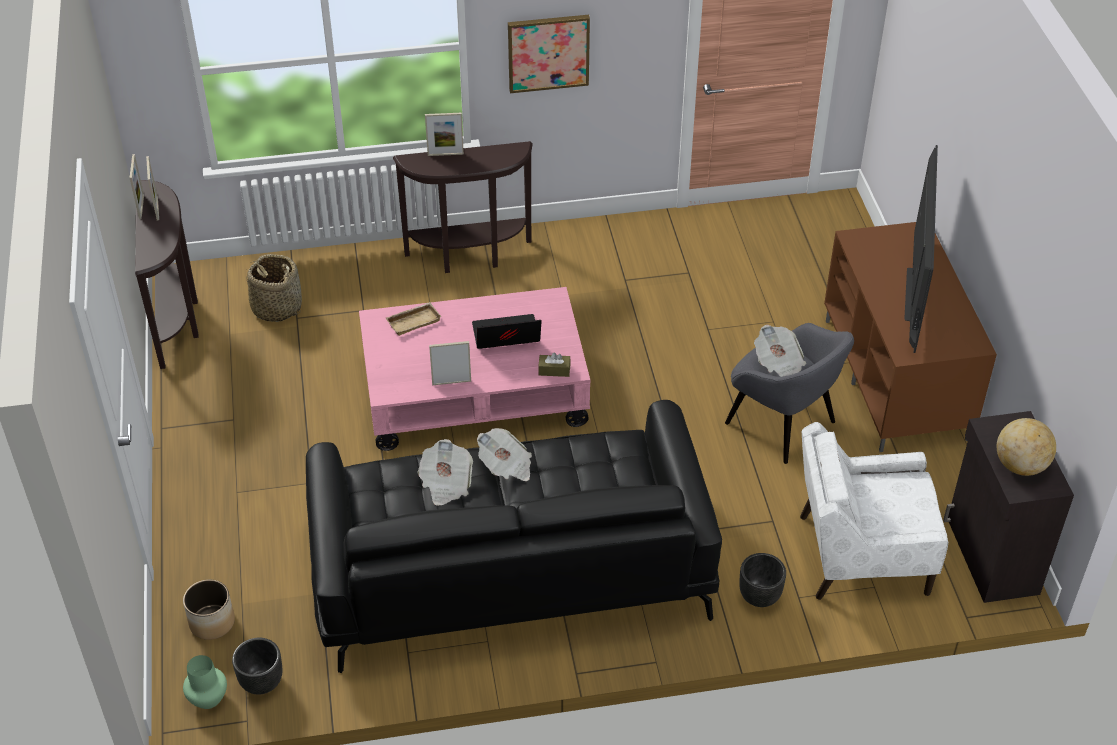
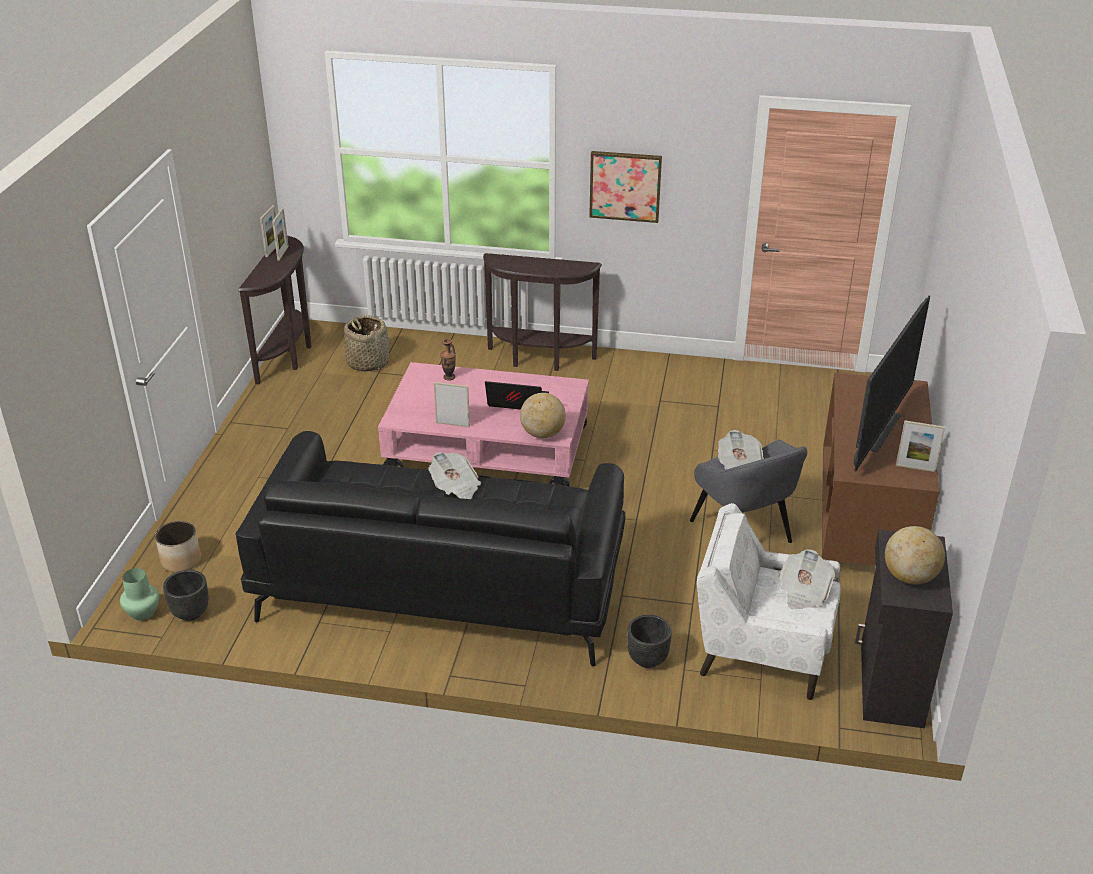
camera: 20 degrees right, 10 degrees down
beige tray [386,302,441,336] -> vase [440,339,456,381]
newspaper [417,439,473,506] -> newspaper moved to [779,549,835,610]
picture frame [425,113,464,156] -> picture frame moved to [896,420,945,472]
brown tissue box [538,353,571,377] -> globe [520,393,566,438]

